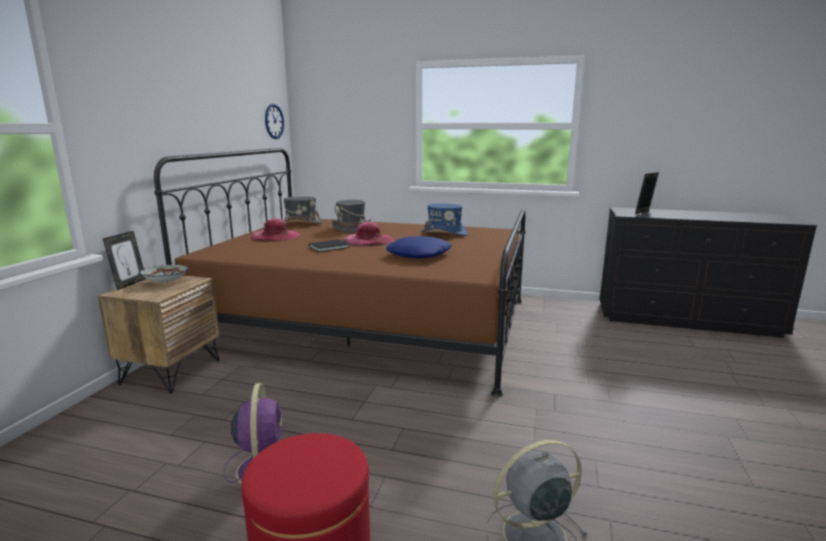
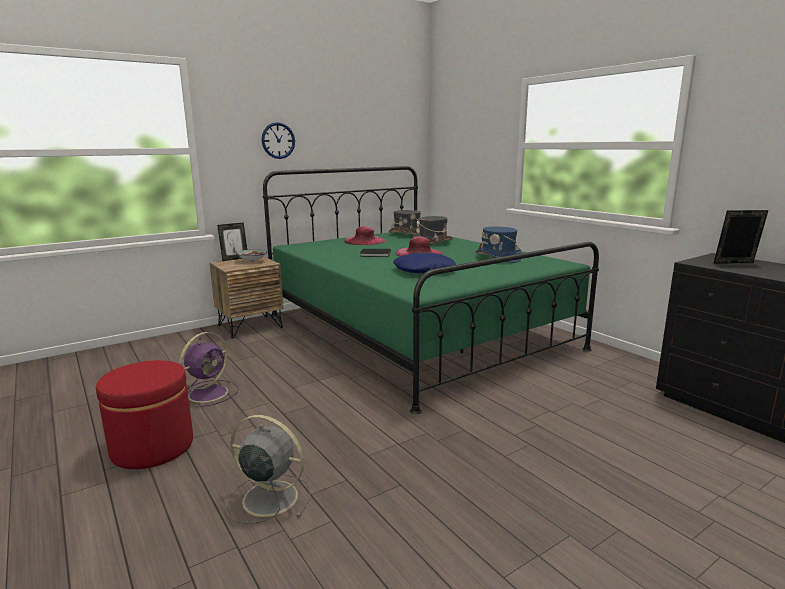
camera: 40 degrees right, 0 degrees up
brown bed [154,148,526,397] -> green bed [263,166,599,414]
wall clock [265,104,284,139] -> wall clock moved to [262,122,295,159]

